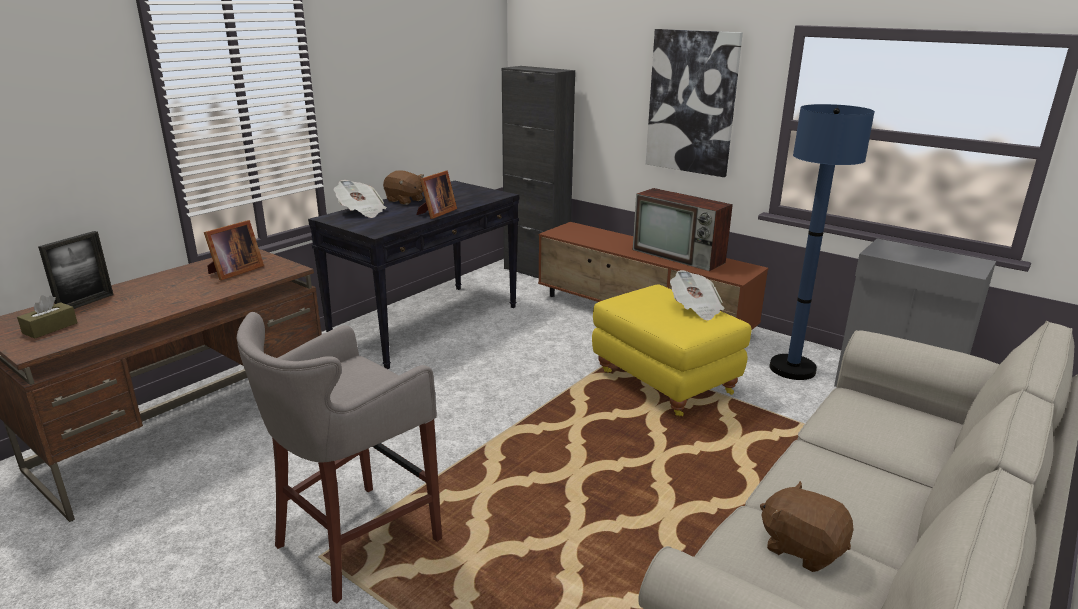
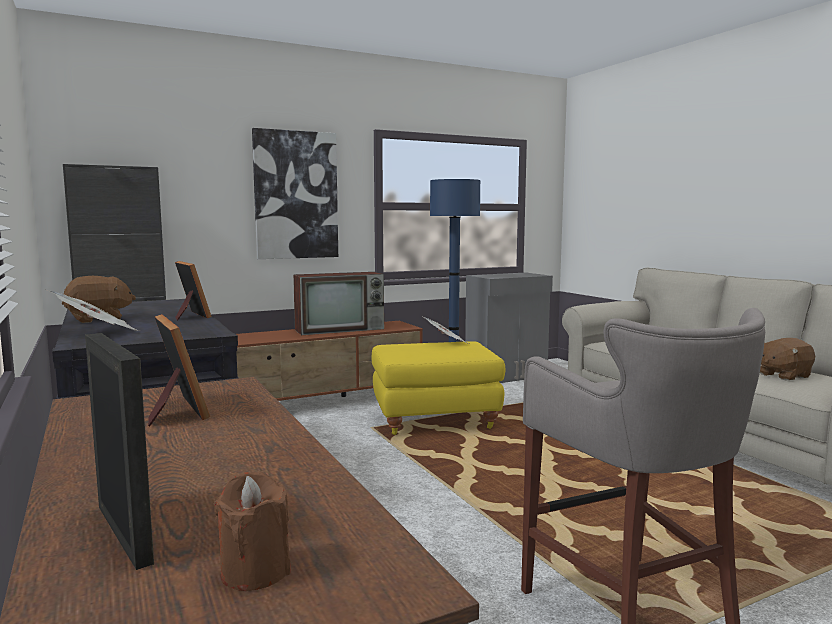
camera: 65 degrees left, 15 degrees down
brown tissue box [17,295,78,339] -> brown candle [214,472,291,591]

